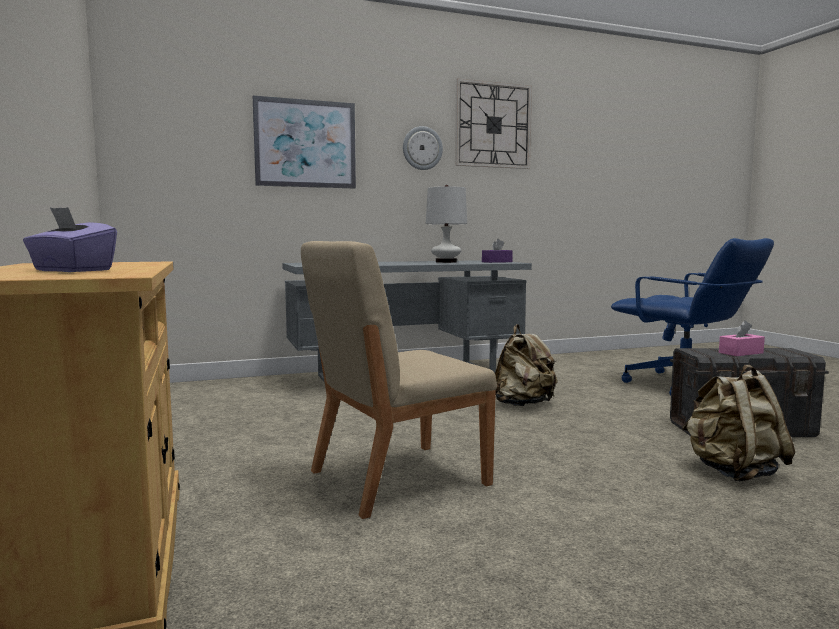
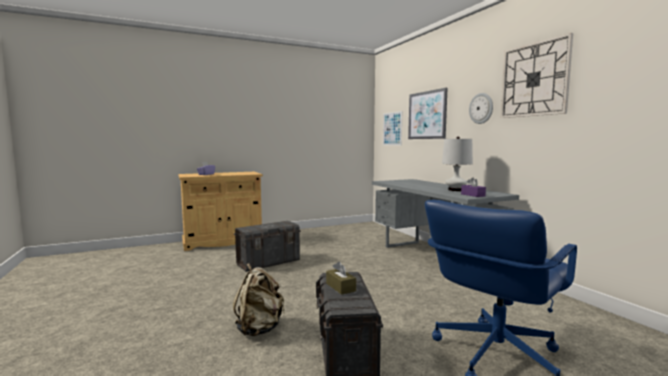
camera: 85 degrees right, 0 degrees up
beige chair [301,241,497,519] -> grey storage box [234,221,301,272]
beige backpack [495,324,558,406] -> none
pink tissue box [719,320,765,356] -> brown tissue box [326,261,356,295]
none -> picture [383,111,402,146]

